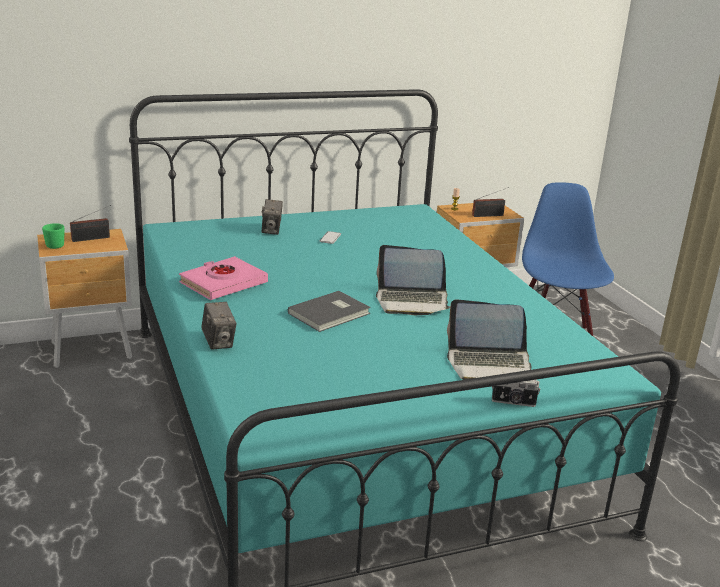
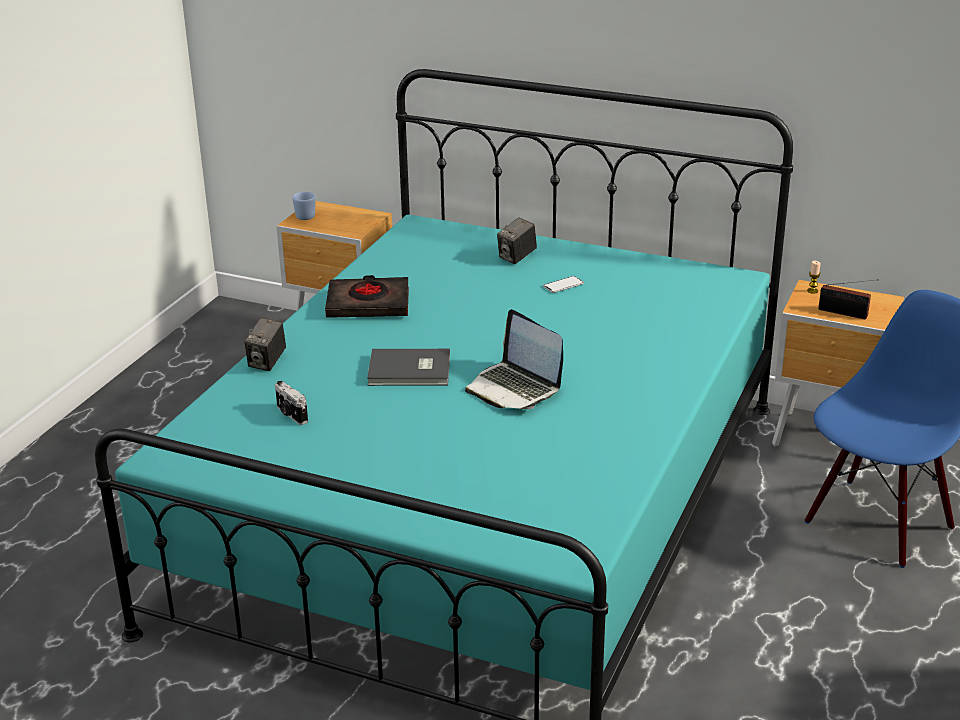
camera: 45 degrees right, 5 degrees up
green mug [42,223,64,249] -> blue mug [292,192,316,220]
radio [70,205,111,242] -> none
pink book [179,256,268,300] -> black book [325,275,409,318]
laptop [447,299,532,380] -> none
camera [492,380,540,407] -> camera moved to [275,381,308,425]

